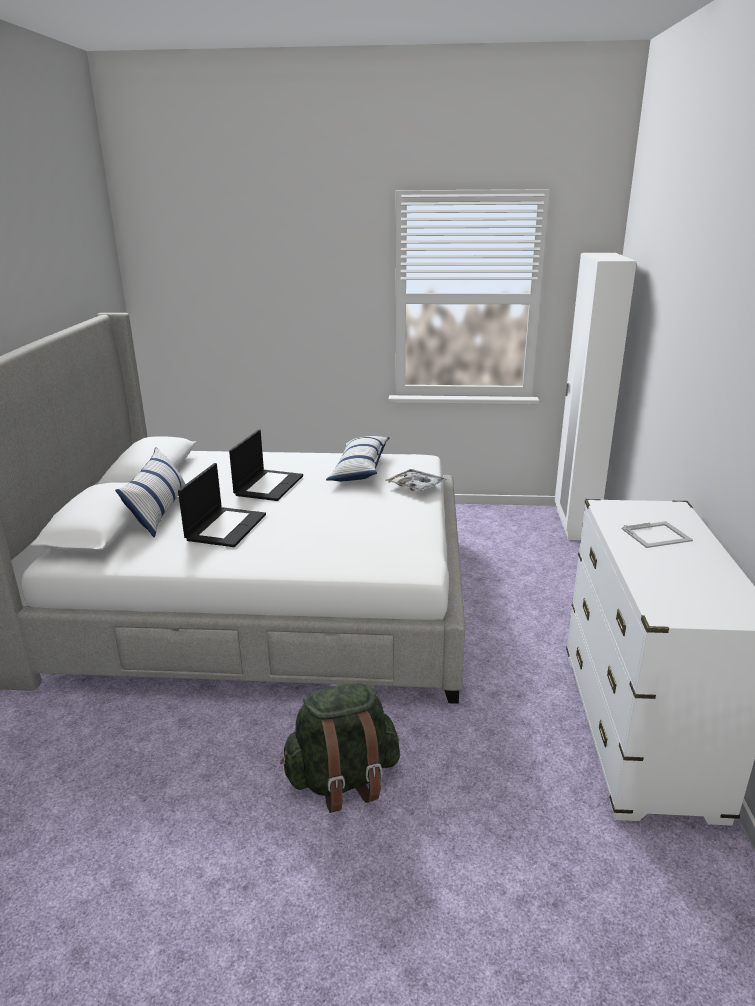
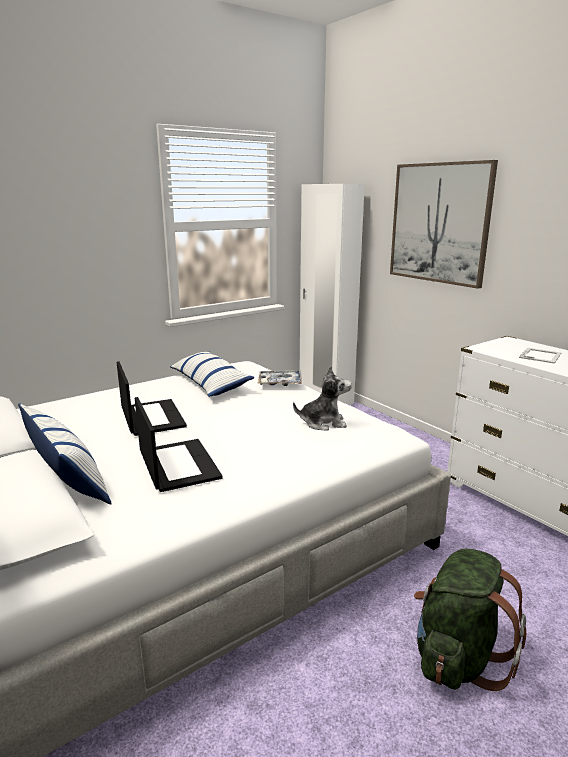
camera: 40 degrees left, 5 degrees down
none -> plush toy [293,366,352,431]
none -> picture [390,160,498,289]

